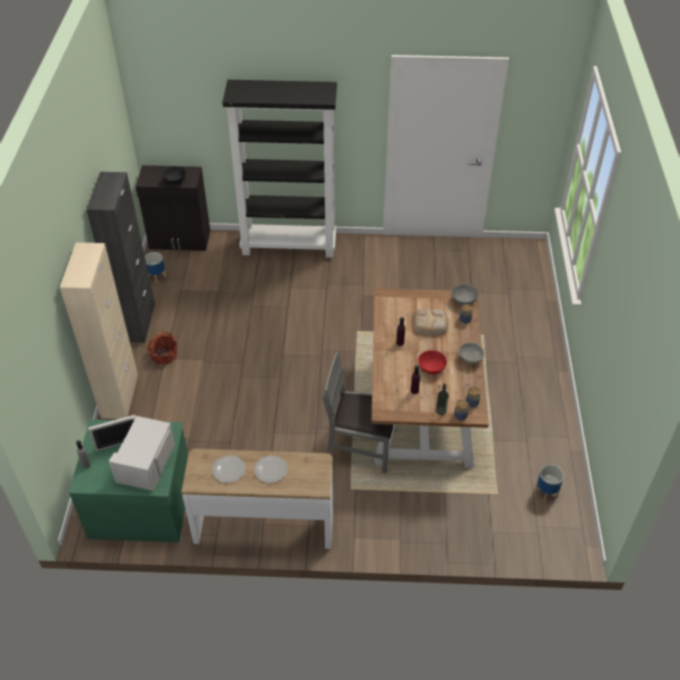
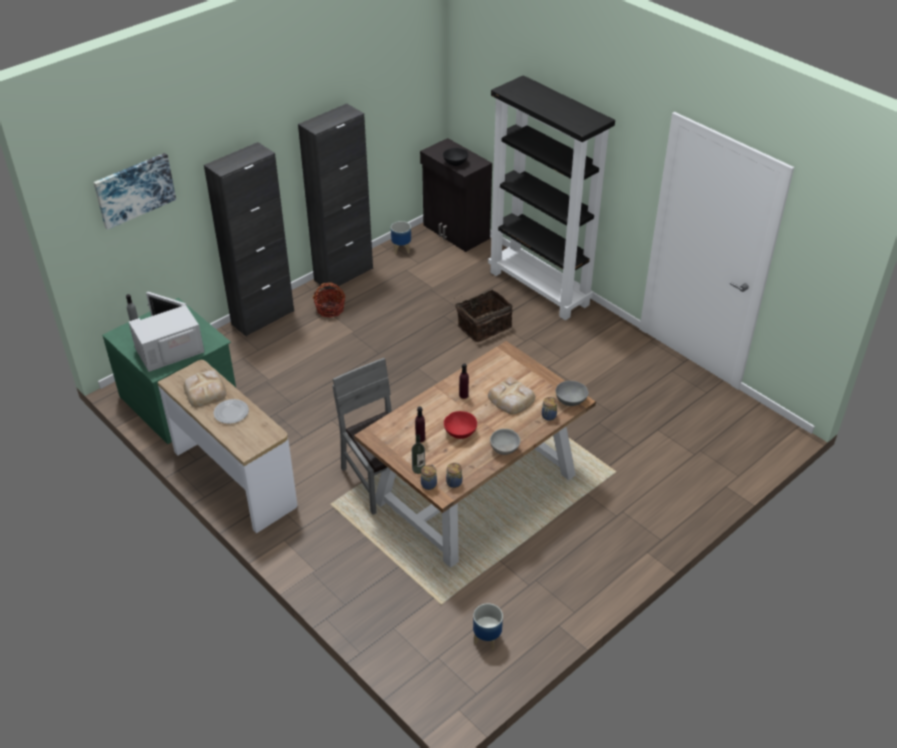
camera: 45 degrees right, 5 degrees down
beige cabinet [60,242,138,419] -> black cabinet [204,142,294,337]
plate [212,455,245,483] -> bread [184,370,226,407]
none -> picture [93,153,176,230]
none -> basket [454,290,513,342]

